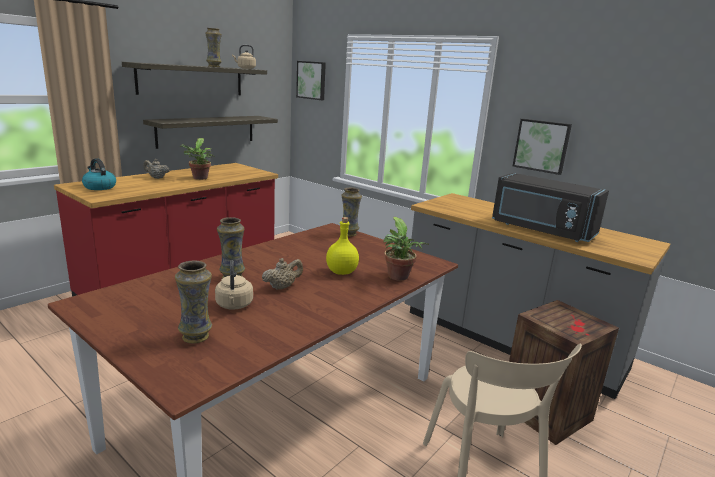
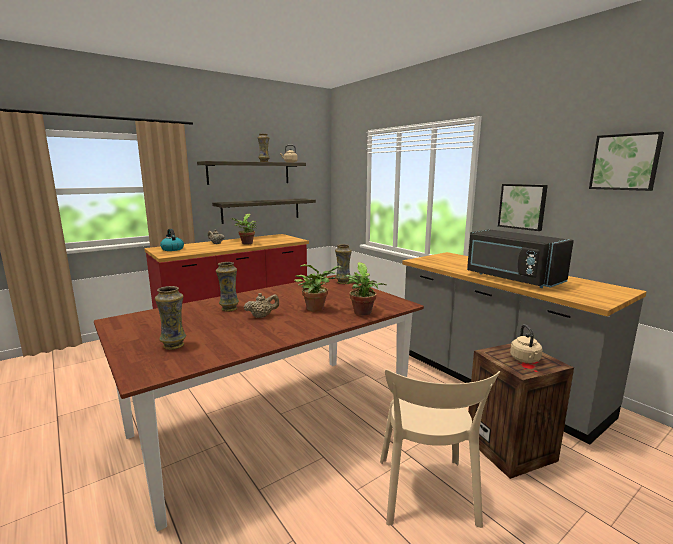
camera: 15 degrees right, 5 degrees down
beige kettle [215,260,253,309] -> beige kettle moved to [510,324,542,363]
picture [296,61,326,100] -> picture moved to [589,132,664,191]
yellow bottle [326,217,359,275] -> potted plant [294,264,342,312]

